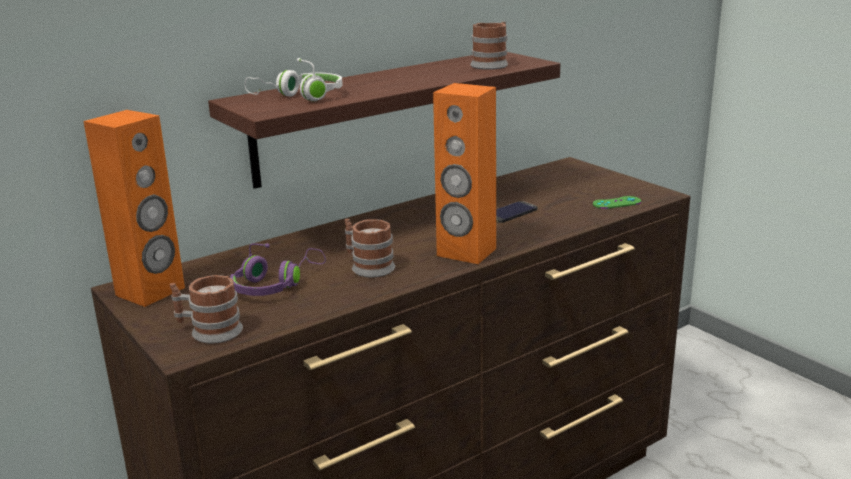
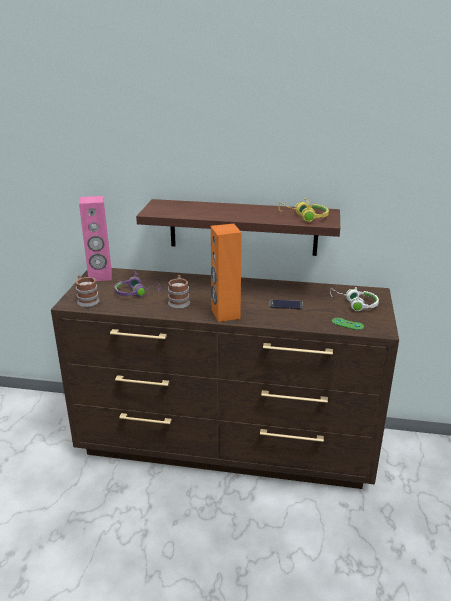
camera: 45 degrees right, 5 degrees up
orange speaker [83,110,185,307] -> pink speaker [79,196,112,281]
white headphones [245,58,343,102] -> white headphones moved to [330,287,379,311]
mug [470,22,508,70] -> yellow headphones [279,198,329,222]

